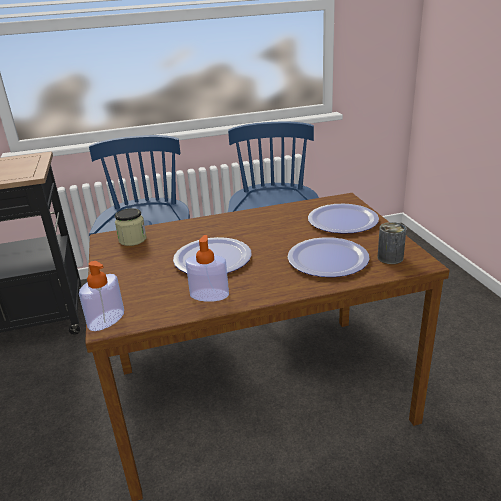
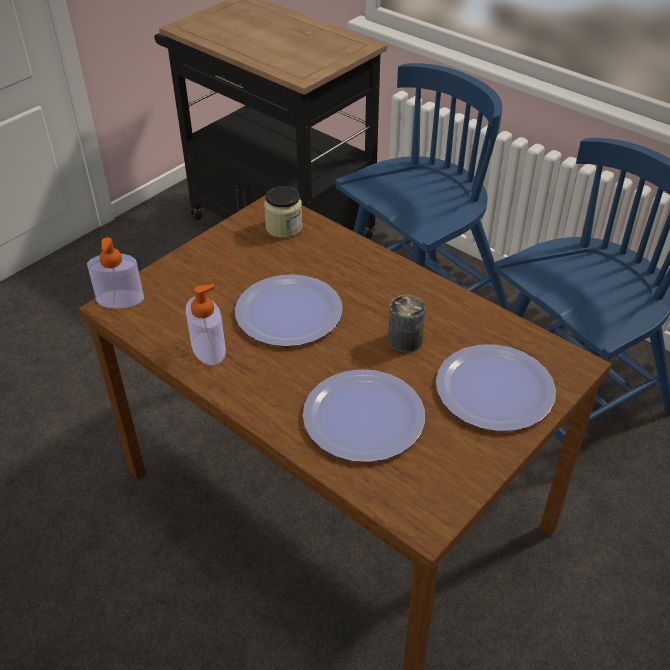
camera: 55 degrees right, 15 degrees up
can [377,222,406,264] -> can moved to [388,295,426,353]

